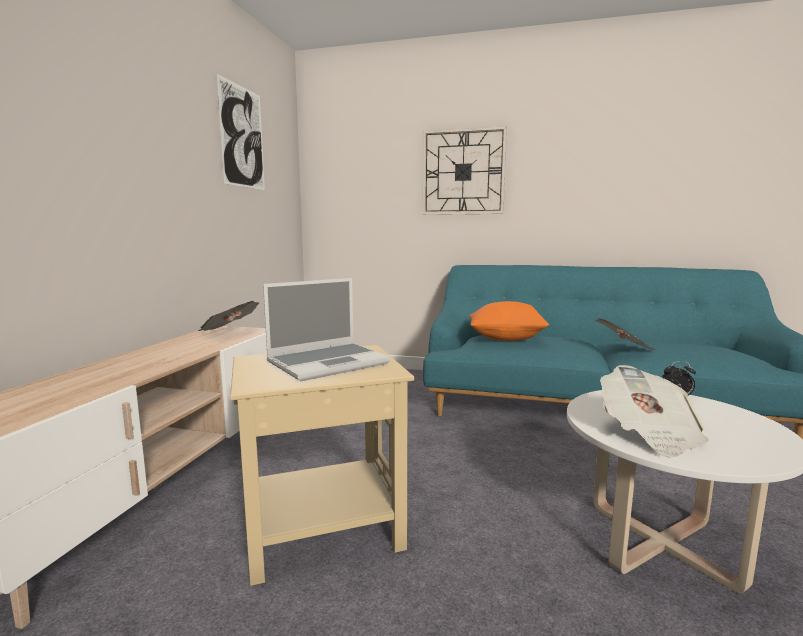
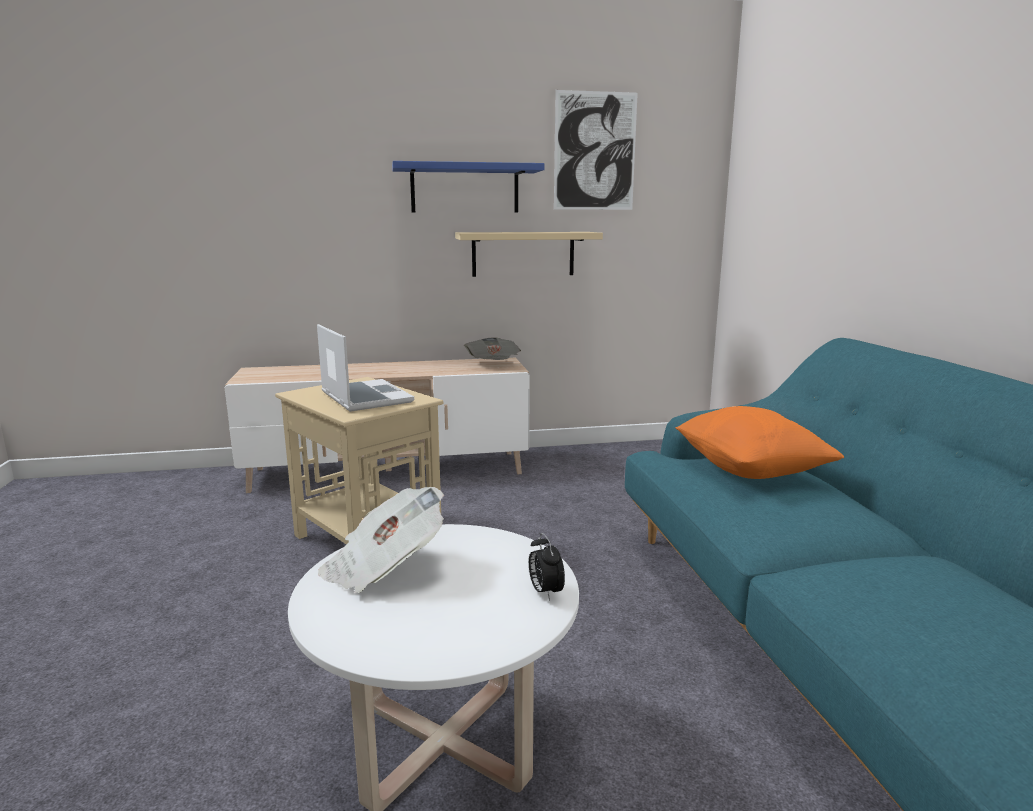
camera: 65 degrees right, 5 degrees up
laptop [263,278,390,381] -> laptop turned 150 degrees counterclockwise [317,324,414,412]
wall clock [422,126,507,215] -> none
newspaper [595,318,655,350] -> none
none -> blue shelf [392,161,545,213]
none -> beige shelf [455,232,603,277]

